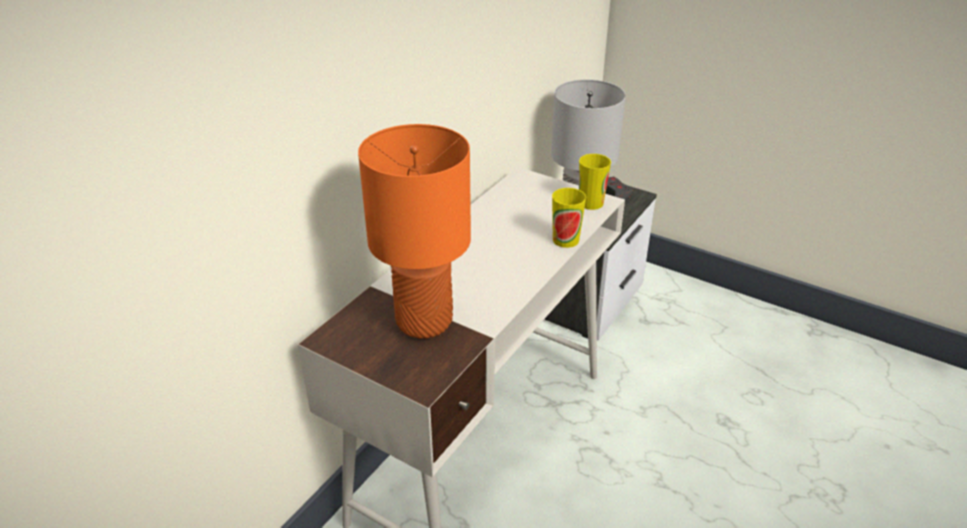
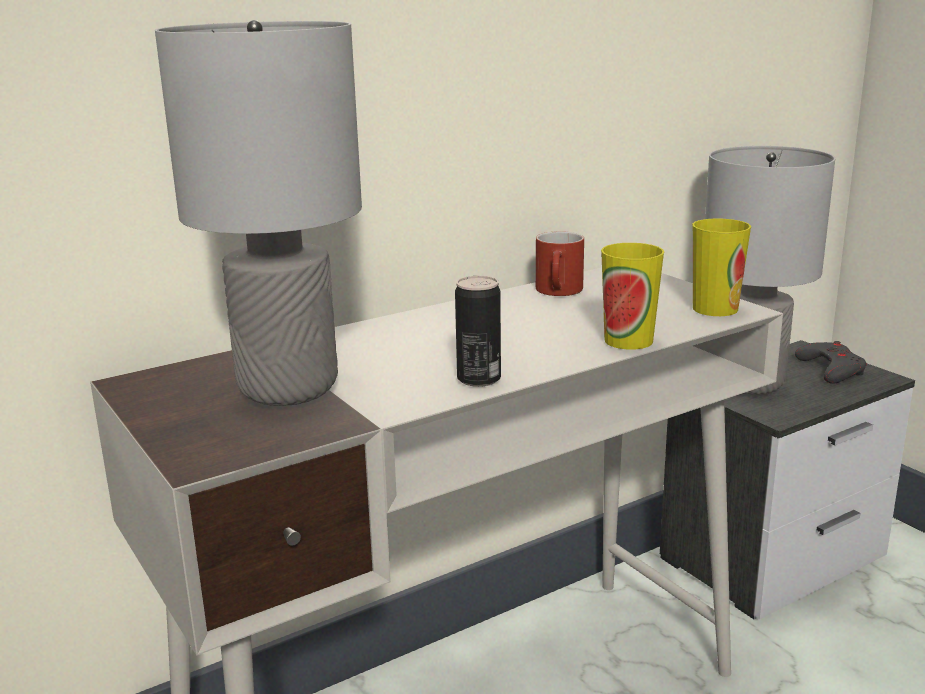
camera: 25 degrees right, 15 degrees down
orange table lamp [358,124,471,339] -> grey table lamp [155,20,362,406]
none -> can [455,276,501,387]
none -> red mug [536,231,584,296]

